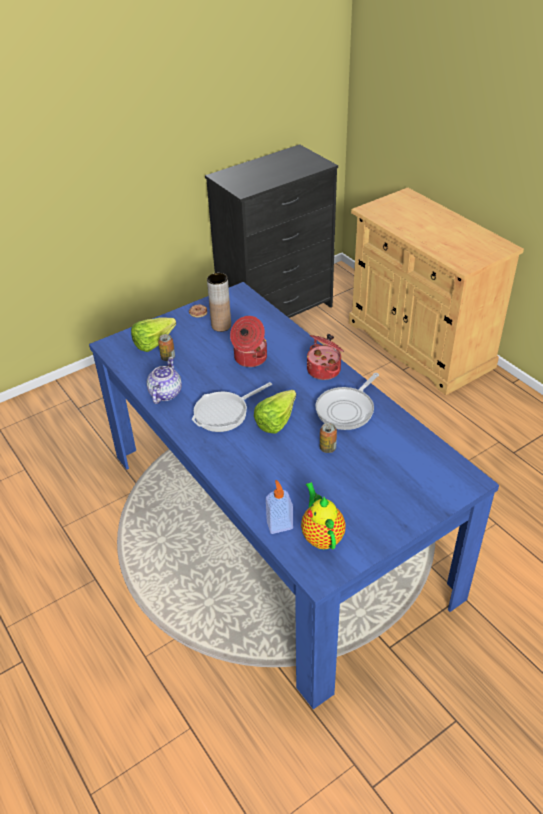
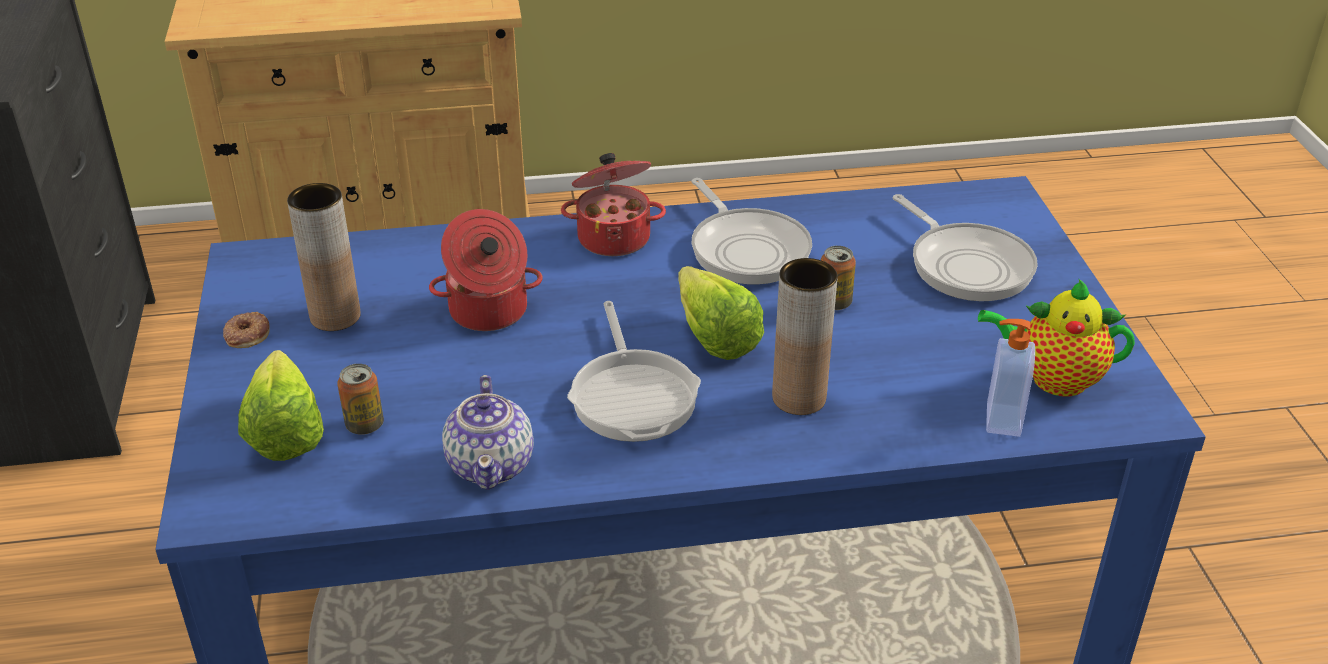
camera: 65 degrees left, 5 degrees down
teapot [147,357,182,404] -> teapot turned 135 degrees counterclockwise [442,375,534,490]
none -> brown vase [772,258,838,415]
none -> frying pan [892,194,1038,301]

